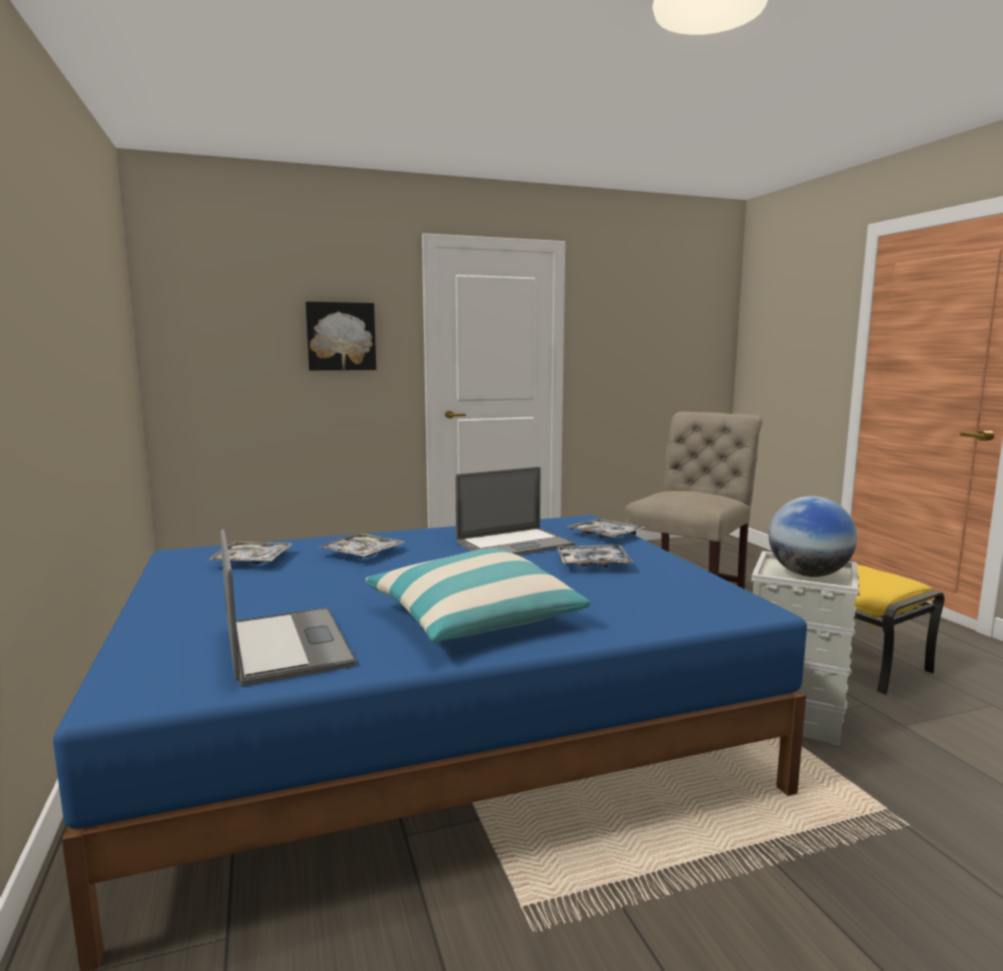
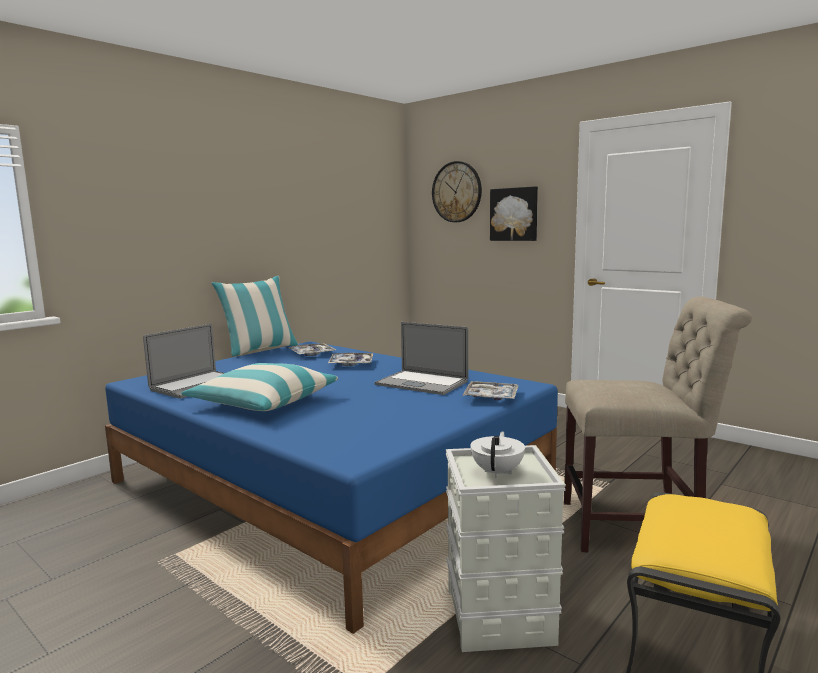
camera: 60 degrees right, 0 degrees up
tray [558,545,633,568] -> none
globe [769,496,857,577] -> white teapot [470,432,525,478]
none -> pillow [212,276,299,357]
none -> wall clock [432,161,482,222]

